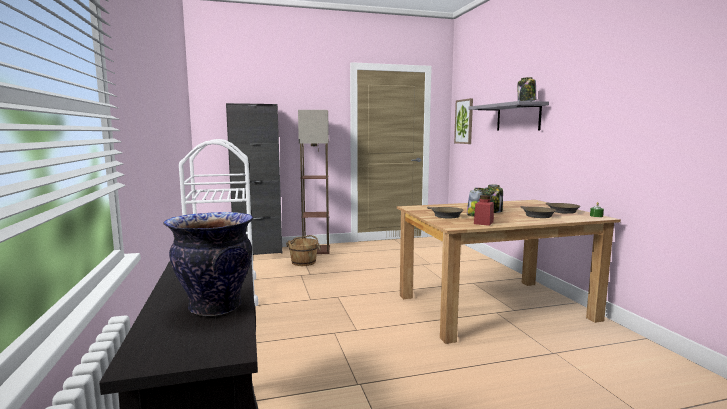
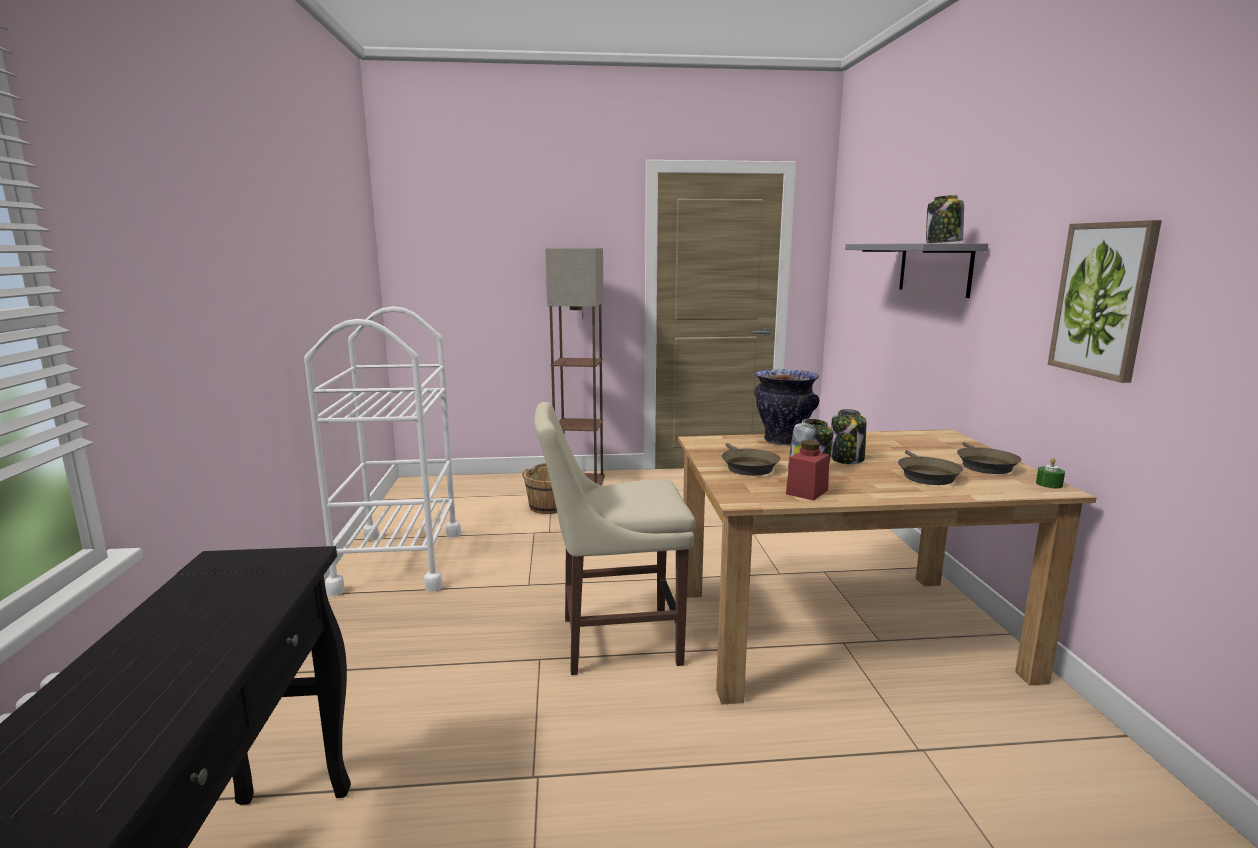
camera: 10 degrees right, 5 degrees up
vase [163,212,253,316] -> vase moved to [754,369,819,445]
black cabinet [226,103,282,255] -> none
picture [454,98,473,144] -> picture moved to [1048,220,1162,383]
none -> beige chair [534,402,695,675]

